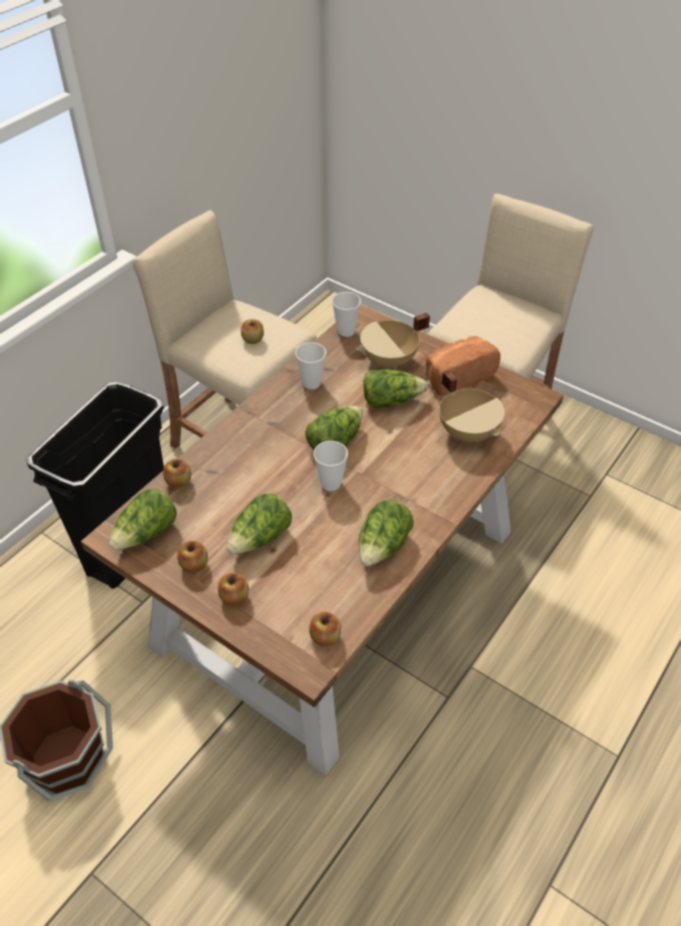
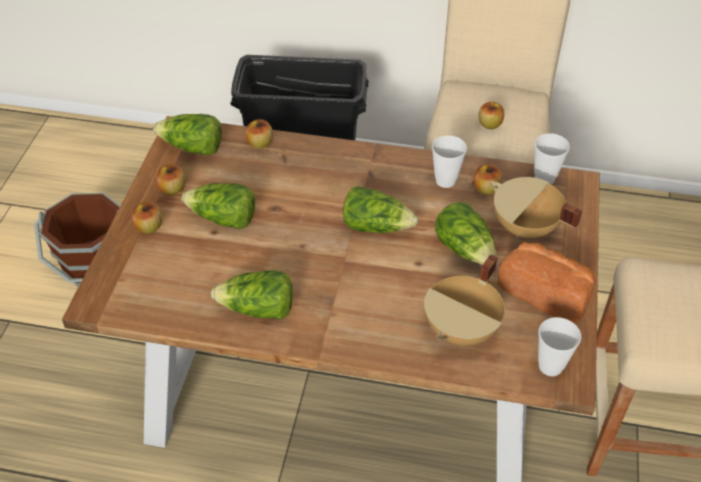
camera: 65 degrees right, 0 degrees up
apple [309,612,341,646] -> apple moved to [473,164,502,194]
cup [313,441,348,491] -> cup moved to [538,317,581,376]

